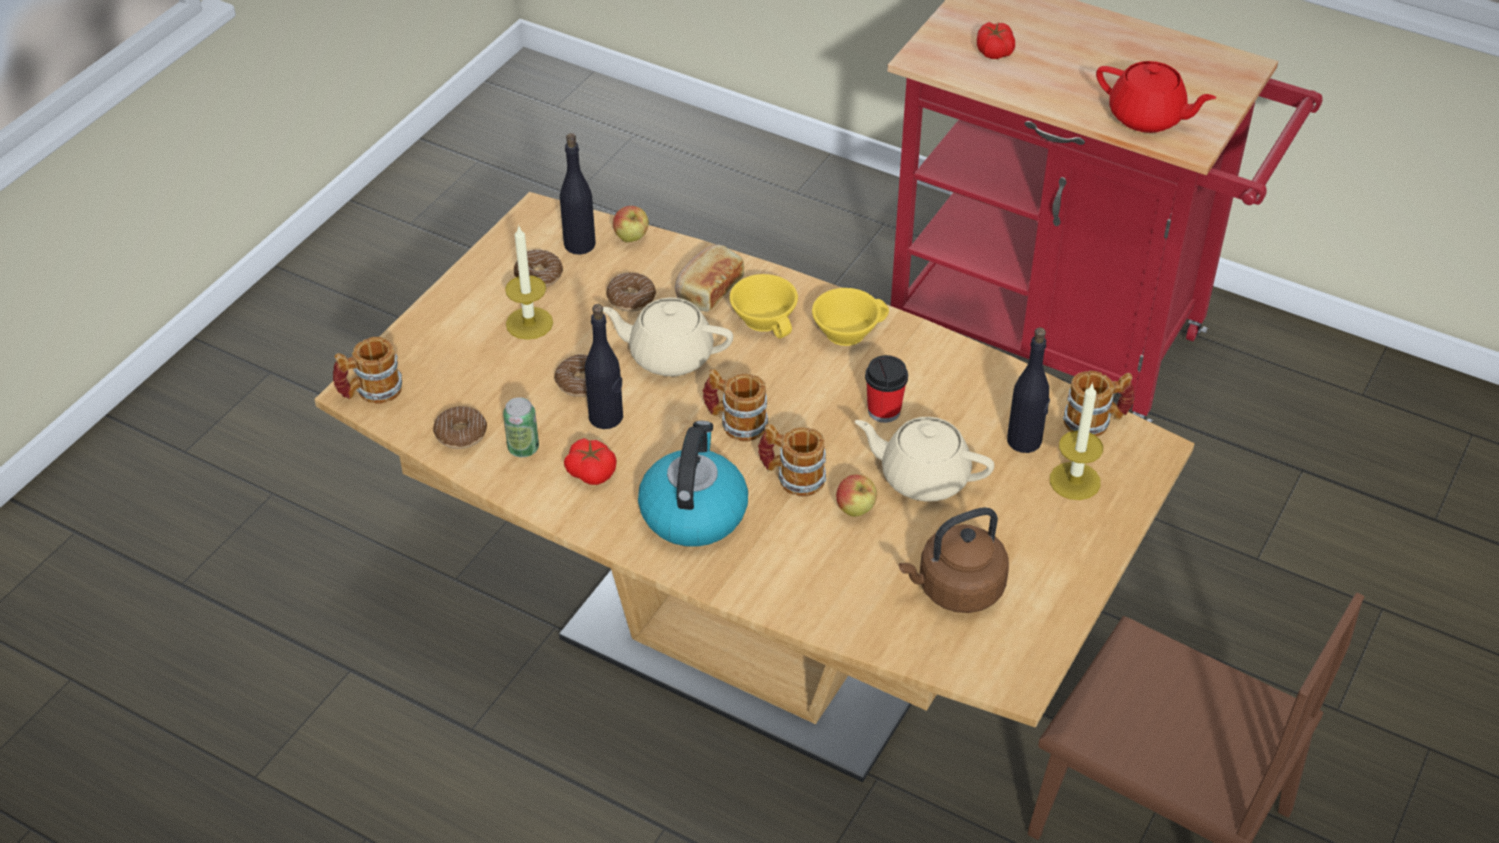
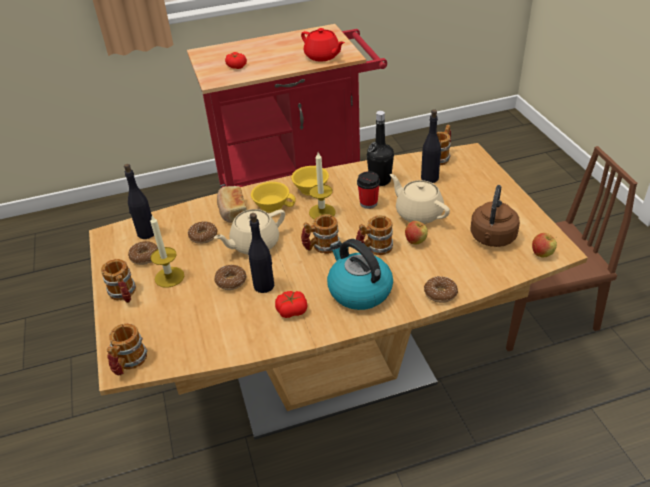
camera: 45 degrees left, 5 degrees down
donut [433,406,487,449] -> donut moved to [424,276,458,303]
can [503,397,539,457] -> none
apple [613,206,649,242] -> apple moved to [532,233,557,257]
beige teapot [855,417,994,502] -> beige teapot turned 75 degrees clockwise [390,174,450,224]
candle [1050,382,1103,500] -> candle moved to [309,152,336,219]
red teapot [1096,61,1216,133] -> red teapot turned 60 degrees clockwise [301,28,345,61]
none -> mug [101,259,136,303]
none -> black bottle [367,111,394,186]

